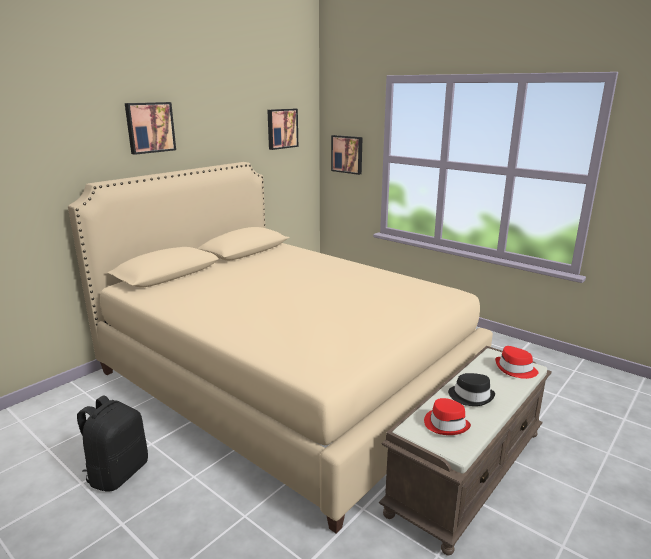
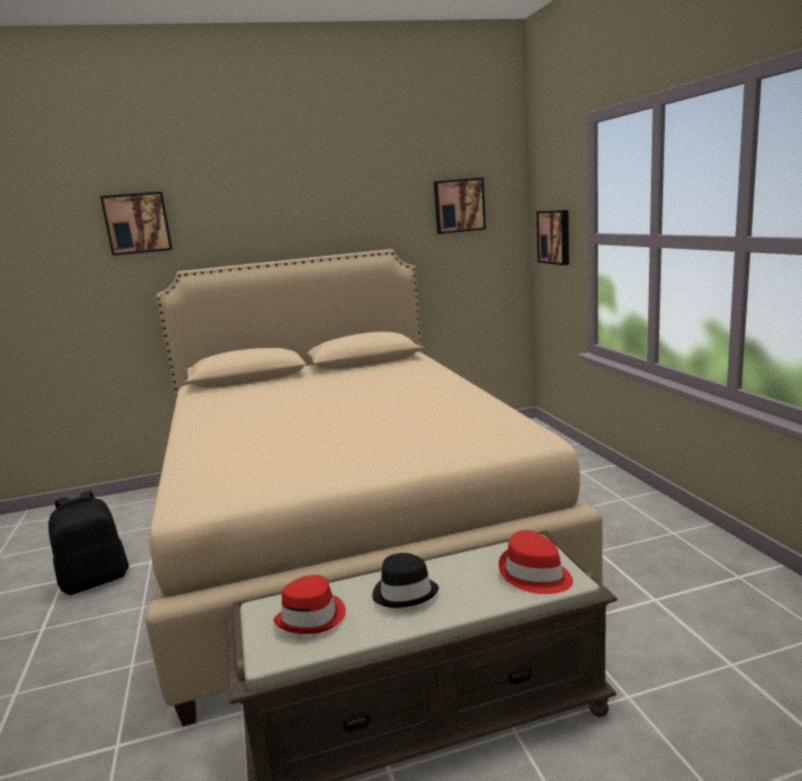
camera: 35 degrees right, 5 degrees down
picture [125,102,176,155] -> picture moved to [100,192,173,256]

